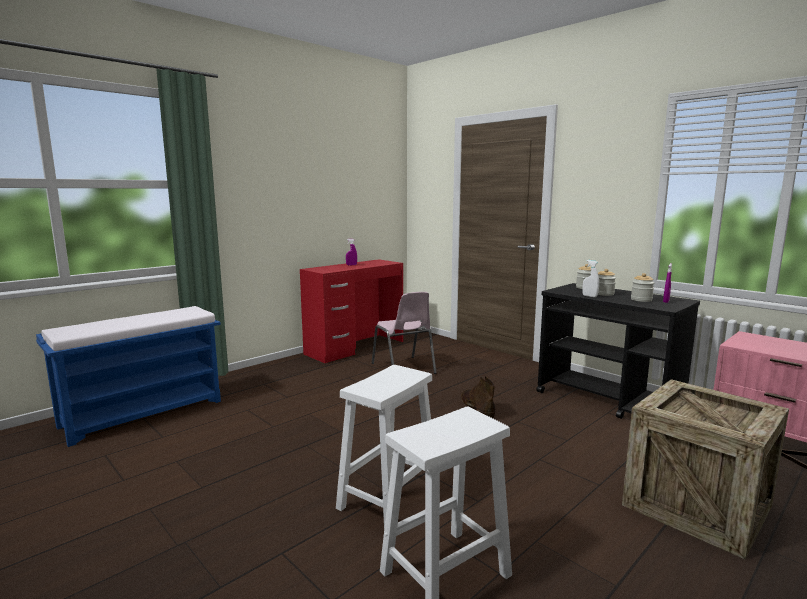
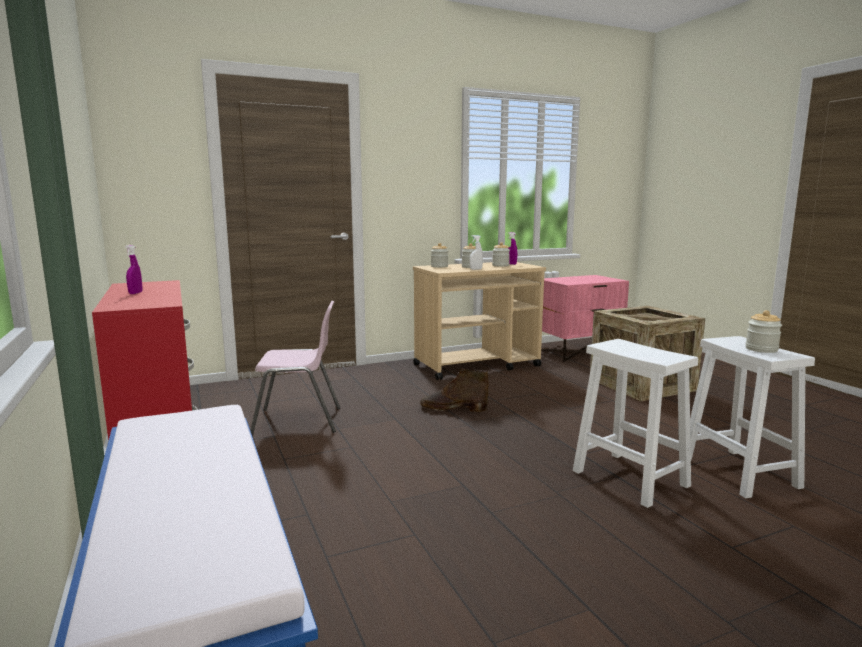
camera: 70 degrees left, 0 degrees up
black cart [536,283,700,419] -> beige cart [413,262,546,380]
none -> jar [745,310,782,353]

